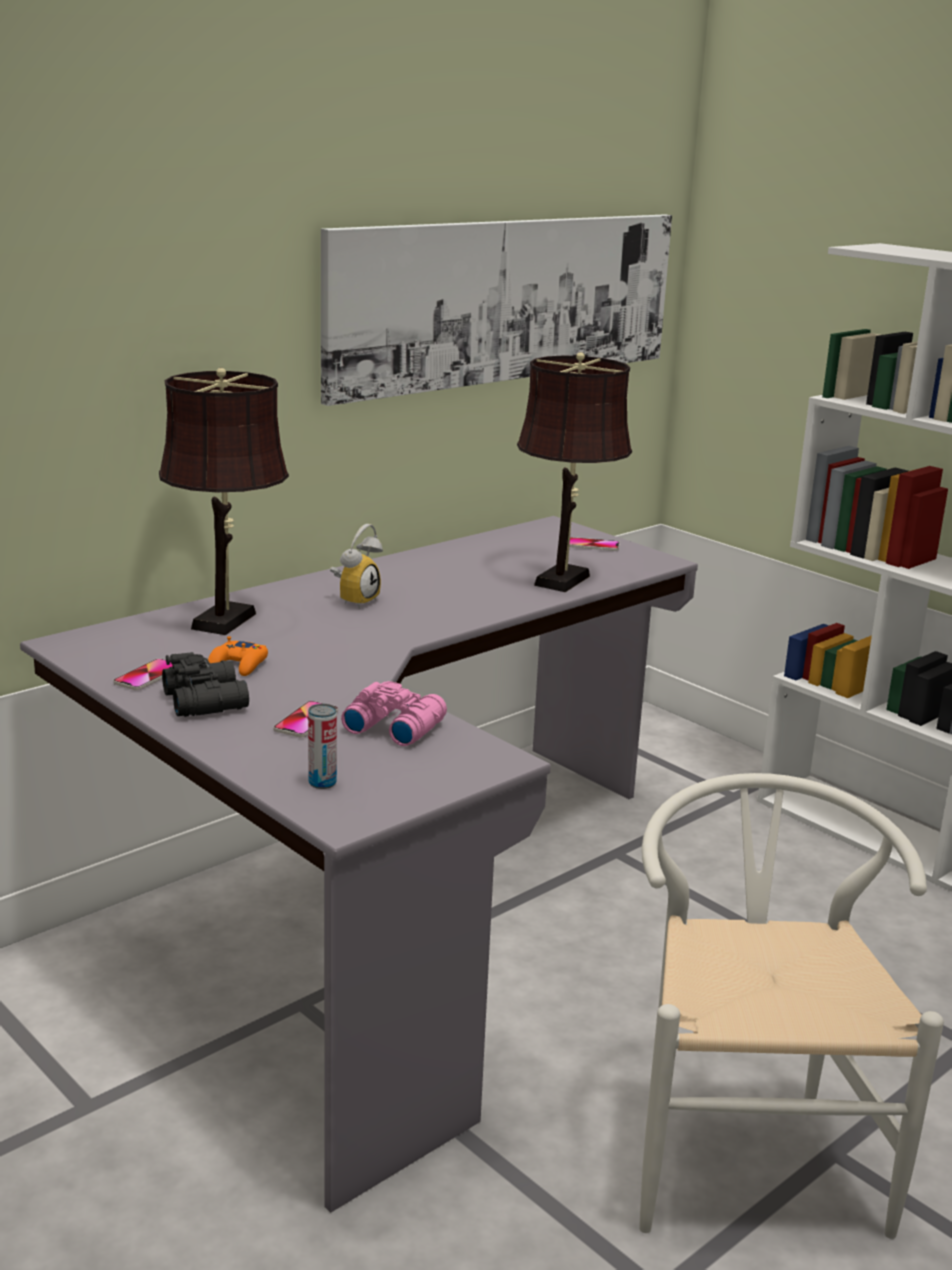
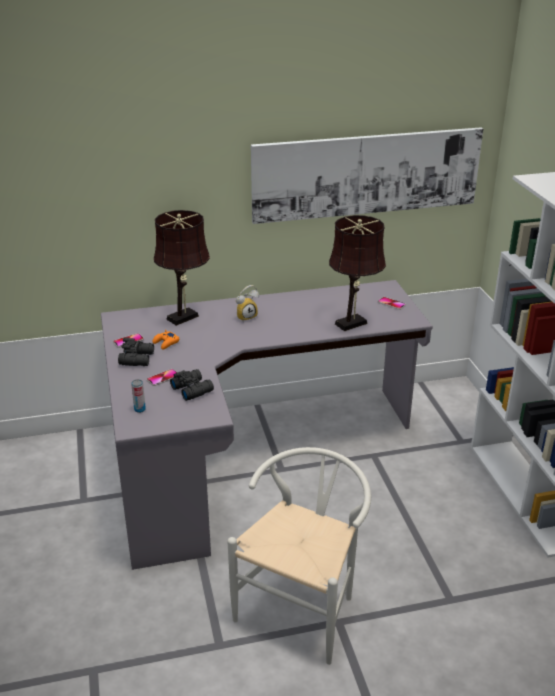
camera: 30 degrees right, 10 degrees up
pink binoculars [341,681,447,746] -> black binoculars [170,369,214,401]

